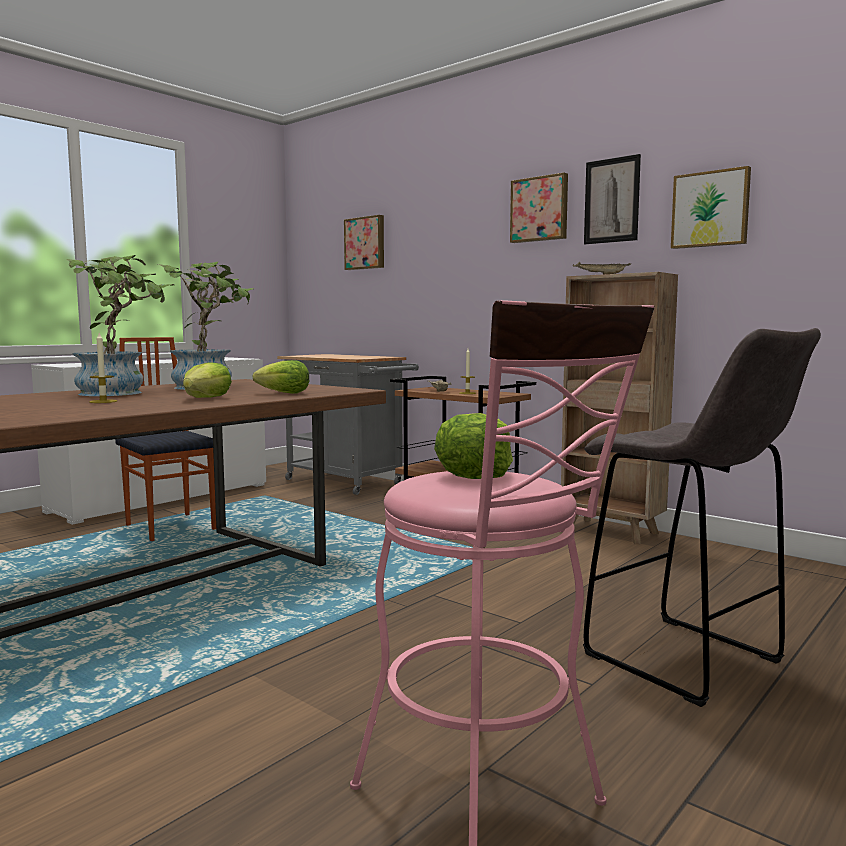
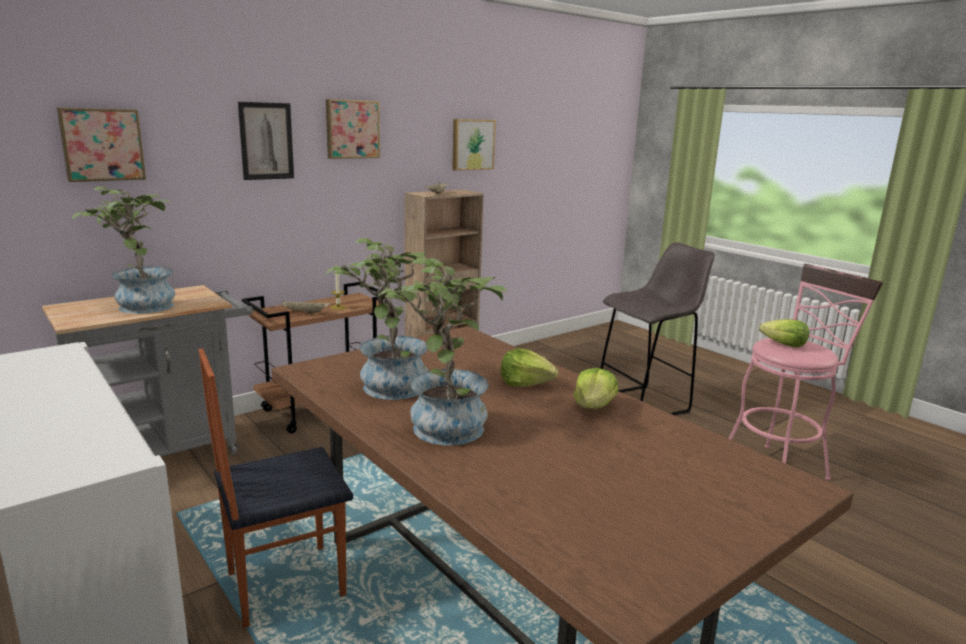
camera: 80 degrees left, 10 degrees up
candle [89,333,117,403] -> none
lettuce [253,360,309,394] -> lettuce moved to [573,368,618,409]
picture [584,154,641,244] -> picture moved to [238,102,294,180]
none -> potted plant [72,186,175,314]

